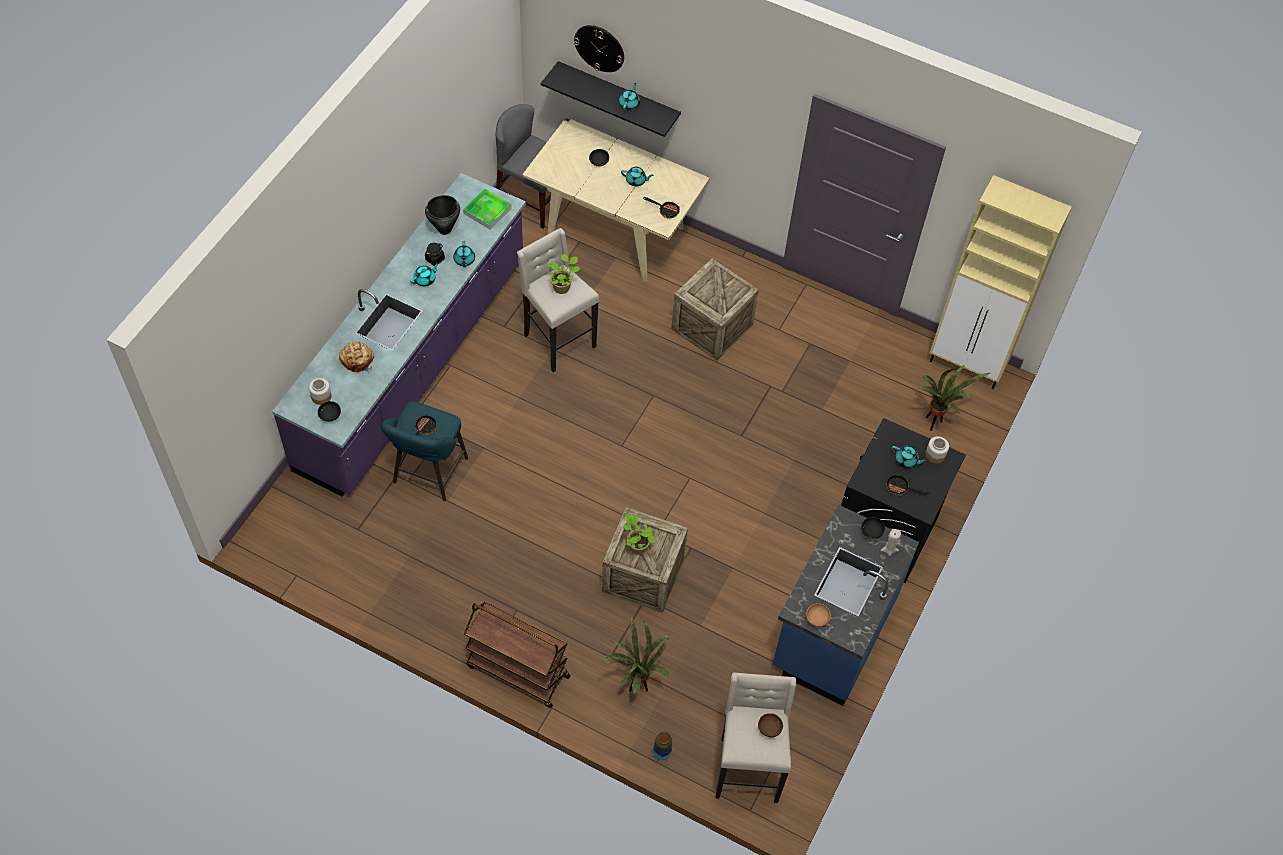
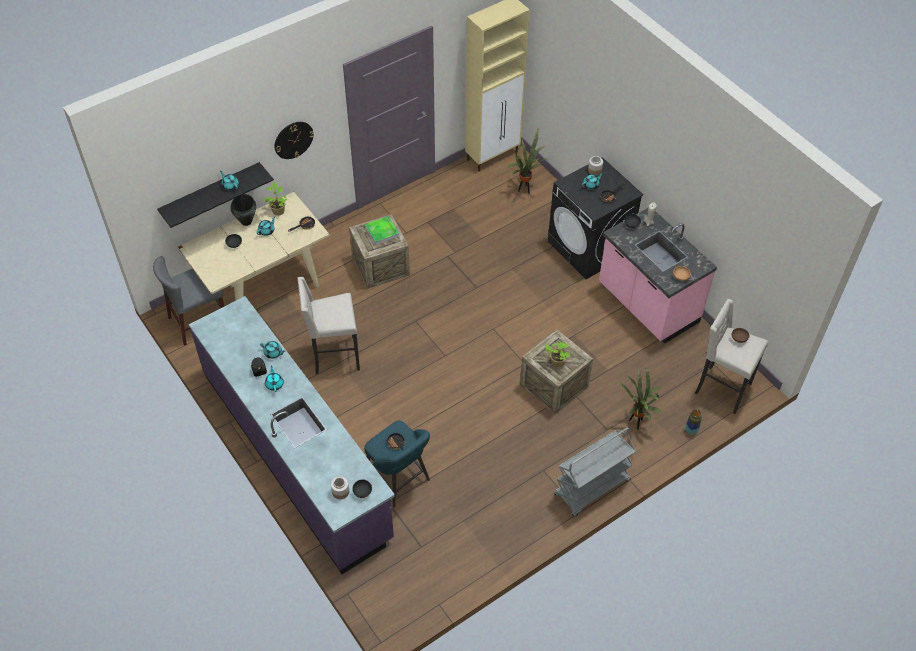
camera: 60 degrees left, 5 degrees down
bread [339,341,374,372] -> none
black cooking pot [425,195,460,235] -> black cooking pot moved to [230,194,256,226]
tray [463,189,512,230] -> tray moved to [365,216,399,245]
brown cart [464,602,570,708] -> grey cart [554,427,636,517]
potted plant [547,254,580,294] -> potted plant moved to [264,182,287,216]
wall clock [574,25,624,72] -> wall clock moved to [274,122,314,159]
blue counter [772,505,919,706] -> pink counter [599,208,717,343]

